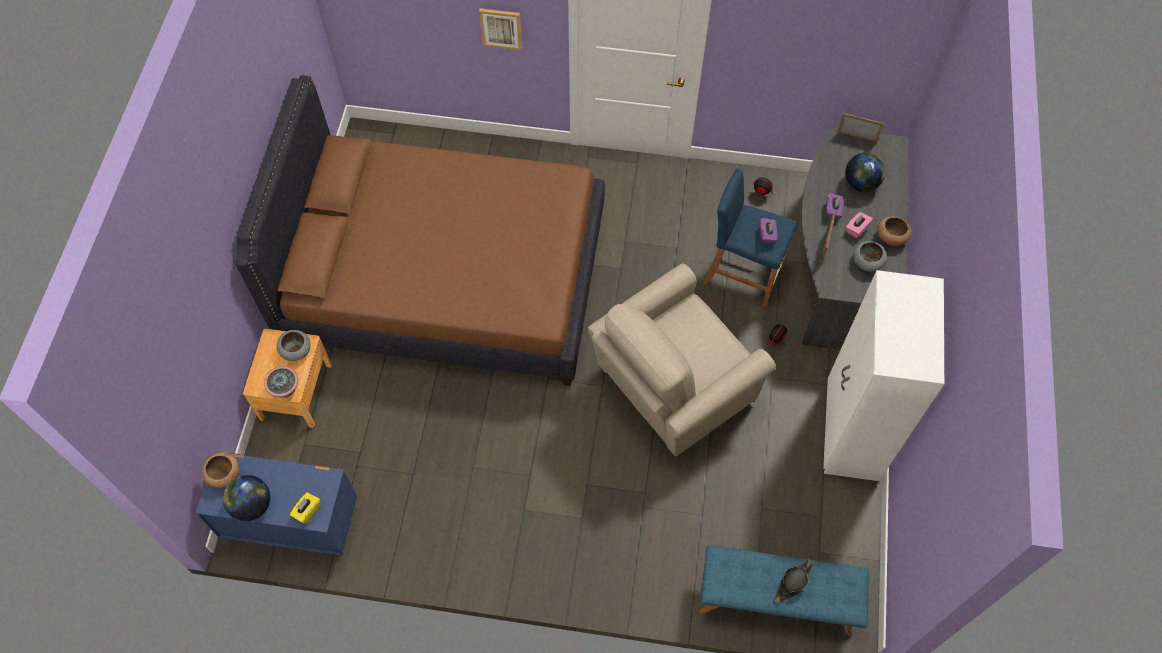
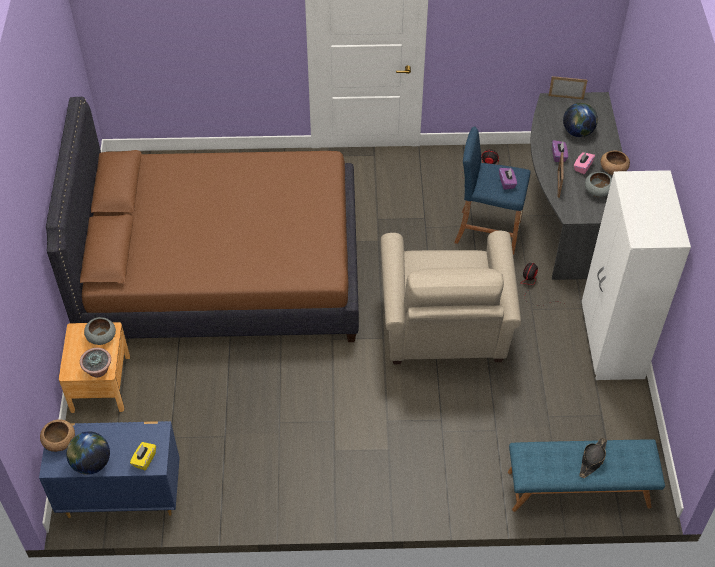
camera: 10 degrees left, 10 degrees down
picture [479,8,522,50] -> none
beige armchair [588,263,776,456] -> beige armchair turned 45 degrees counterclockwise [381,231,521,364]

